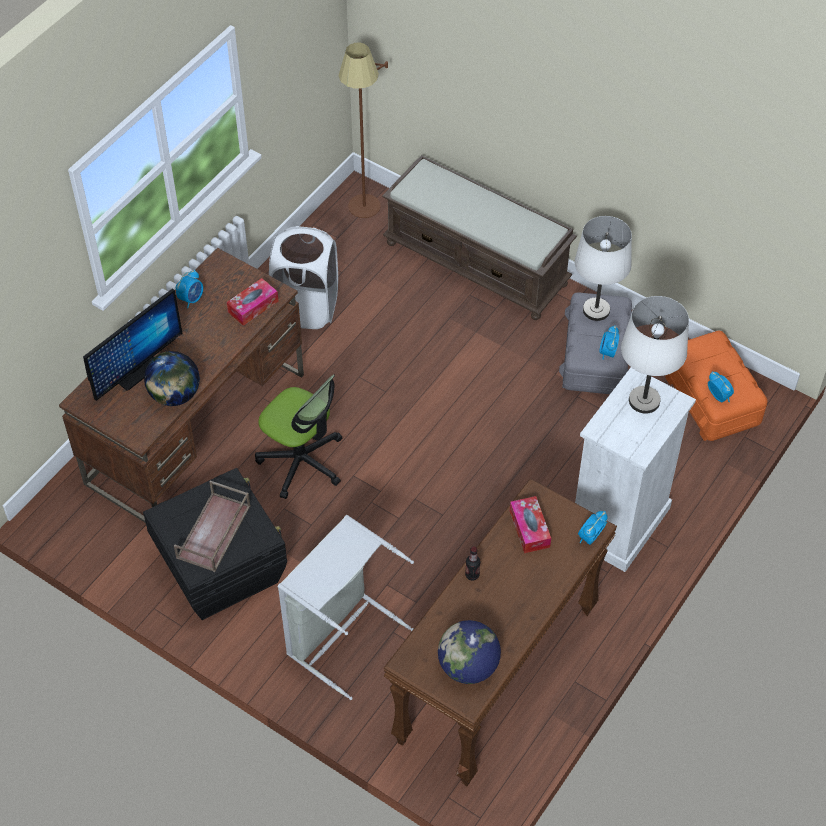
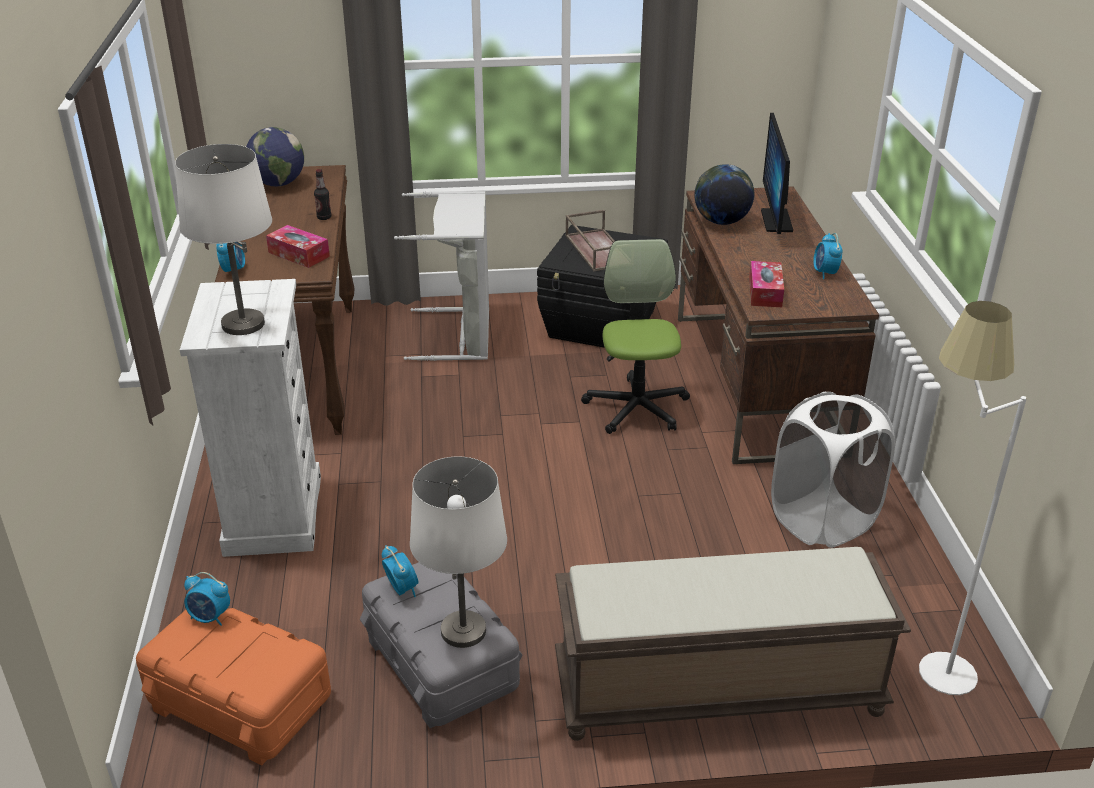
camera: 140 degrees right, 20 degrees down
office chair [255,374,342,499] -> office chair turned 90 degrees clockwise [581,239,690,434]
brown floor lamp [338,43,388,218] -> white floor lamp [919,301,1027,695]

